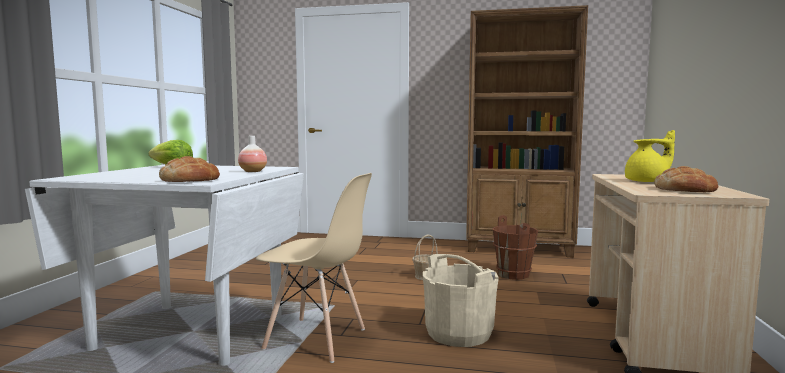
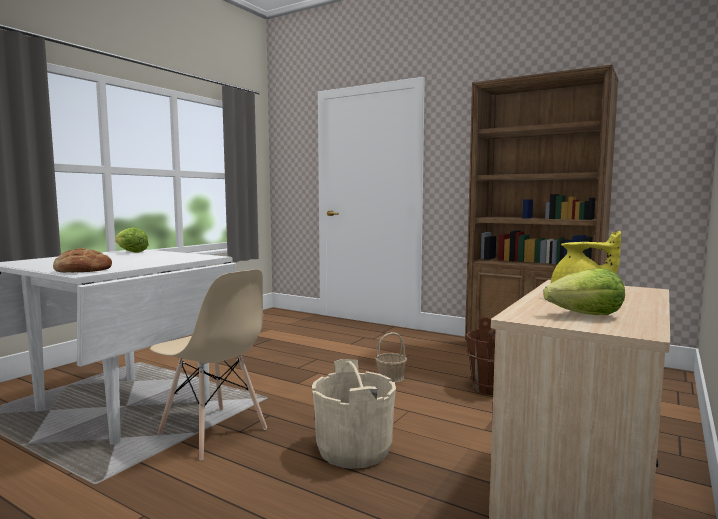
camera: 20 degrees right, 0 degrees up
vase [238,136,267,172] -> none
bread [654,166,718,192] -> lettuce [543,268,625,315]

